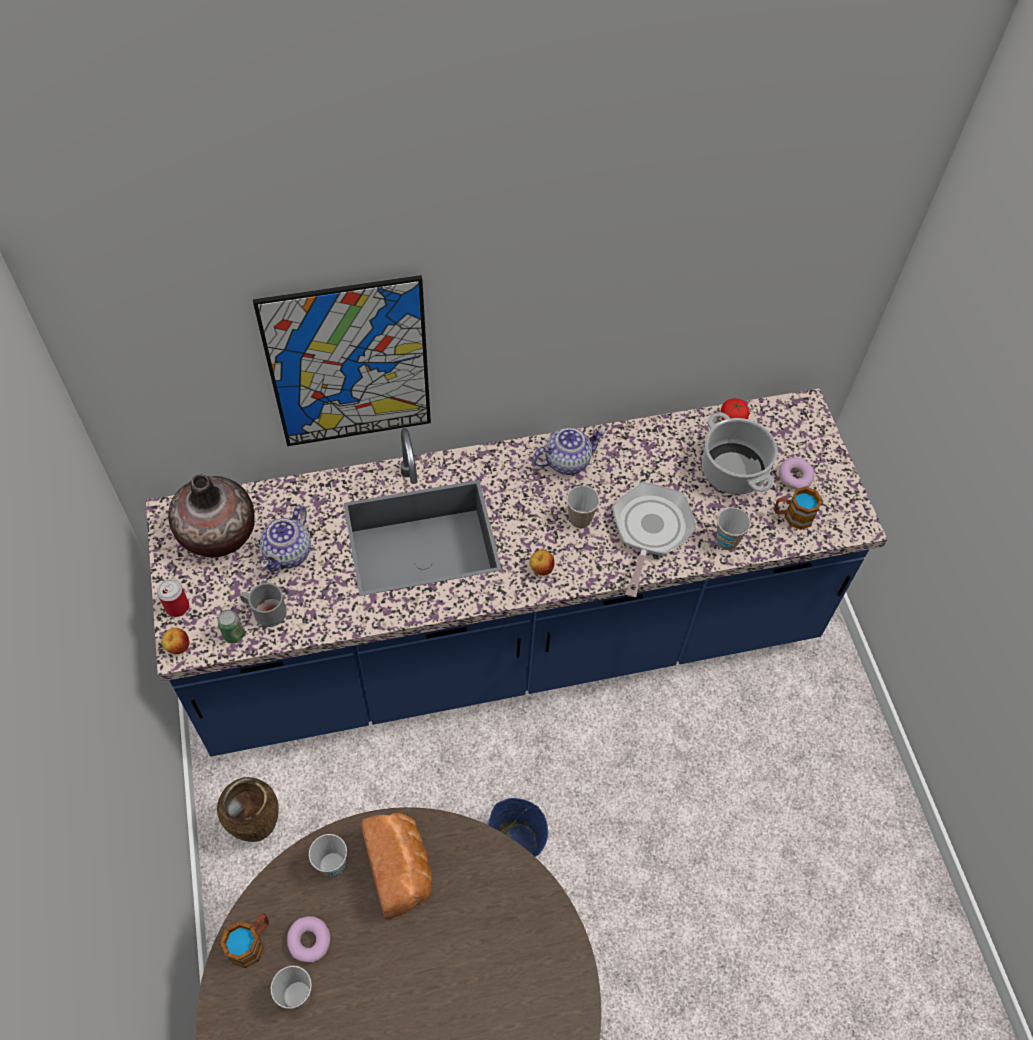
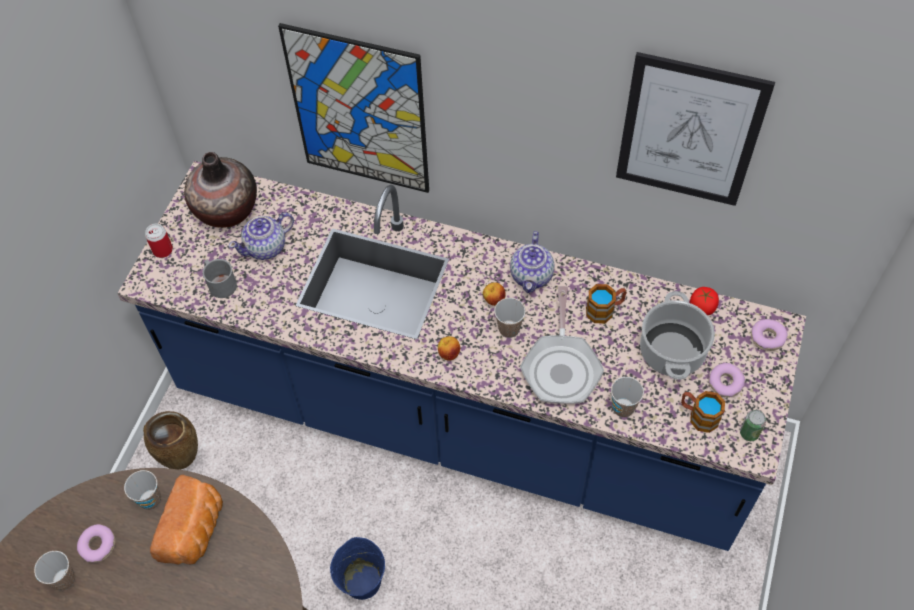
camera: 35 degrees right, 0 degrees up
apple [161,628,189,654] -> apple moved to [483,282,506,306]
can [217,610,244,644] -> can moved to [740,410,766,441]
mug [220,914,269,968] -> mug moved to [586,284,627,323]
teapot [533,428,606,475] -> teapot turned 90 degrees clockwise [510,231,555,293]
frying pan [612,482,696,597] -> frying pan turned 135 degrees clockwise [520,286,604,404]
none -> picture [616,52,775,206]
none -> donut [751,319,788,351]

